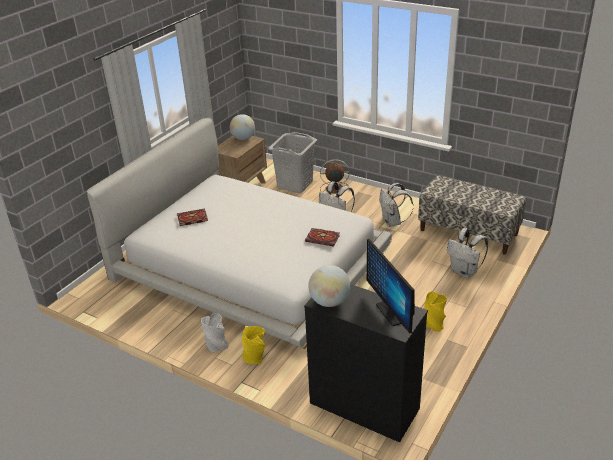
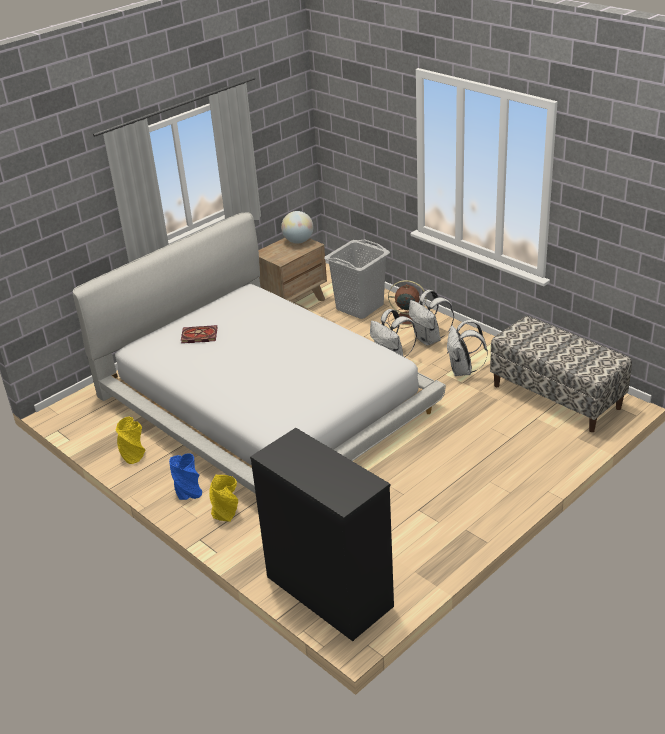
camera: 15 degrees right, 0 degrees up
grey vase [201,313,229,353] -> blue vase [169,453,202,500]
book [305,228,340,247] -> none
globe [308,265,350,307] -> none
monitor [367,239,415,334] -> none
yellow vase [424,291,447,332] -> yellow vase moved to [115,417,146,464]
white backpack [447,228,488,278] -> white backpack moved to [409,290,454,346]

